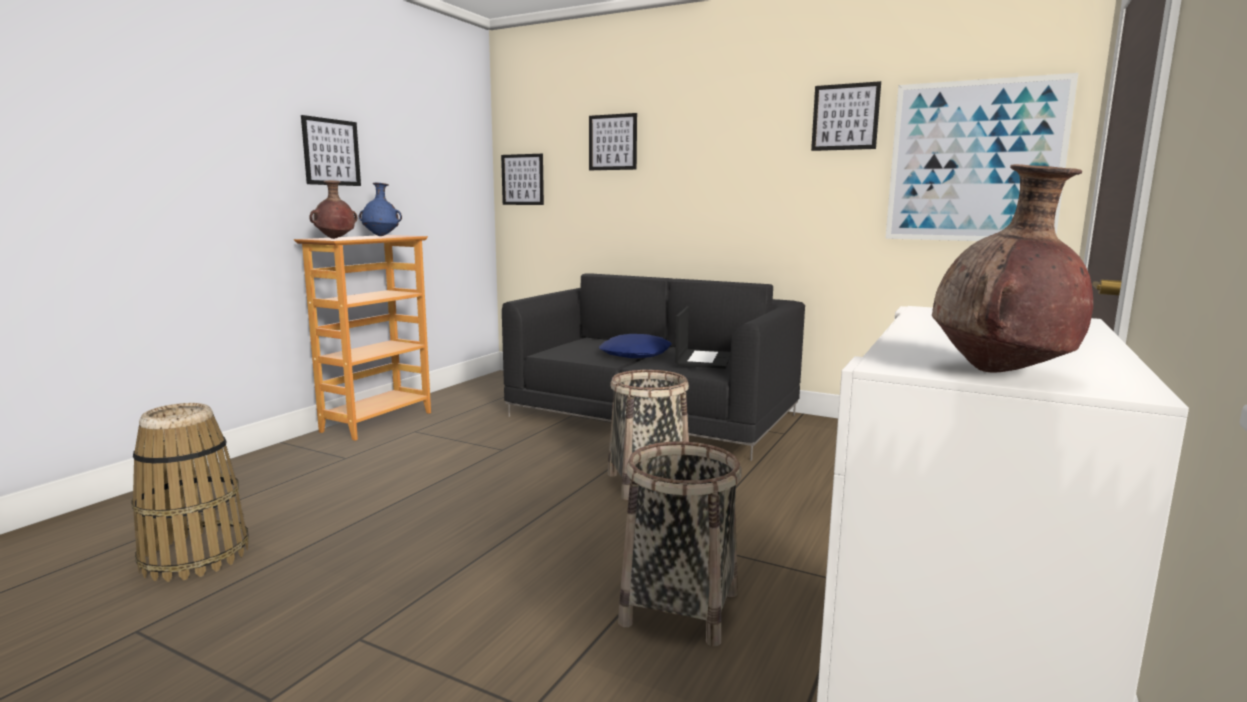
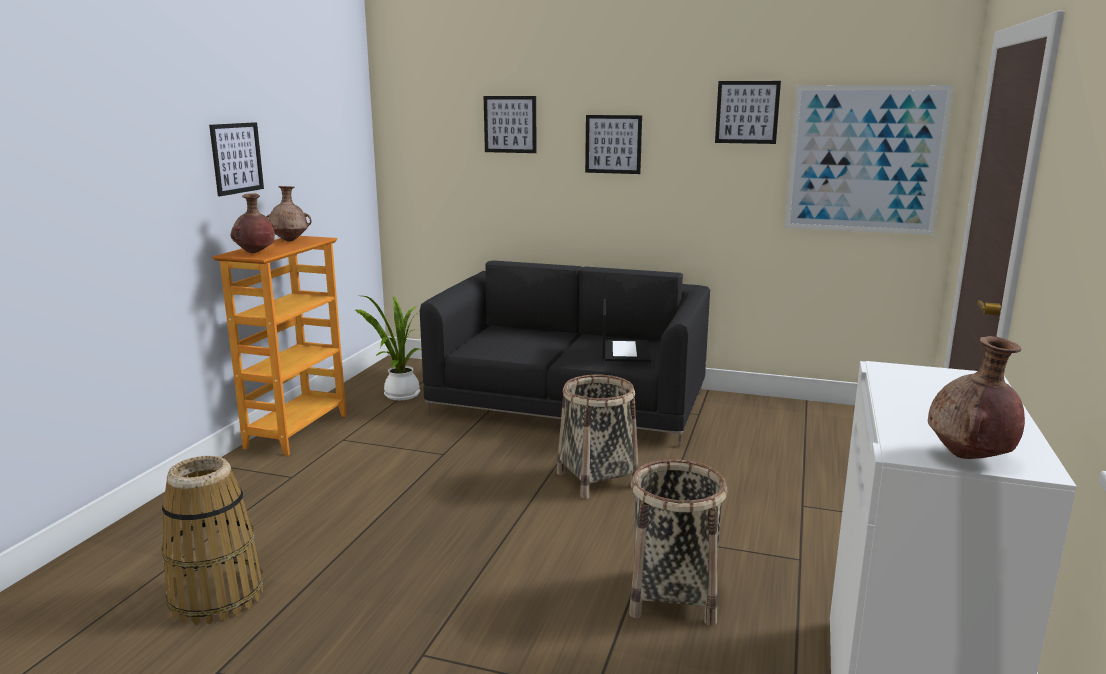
camera: 10 degrees left, 5 degrees up
blue vase [359,182,402,236] -> brown vase [266,186,311,242]
picture [501,154,544,205] -> picture moved to [585,115,642,174]
blue pillow [599,334,672,358] -> none
none -> potted plant [355,296,422,400]

